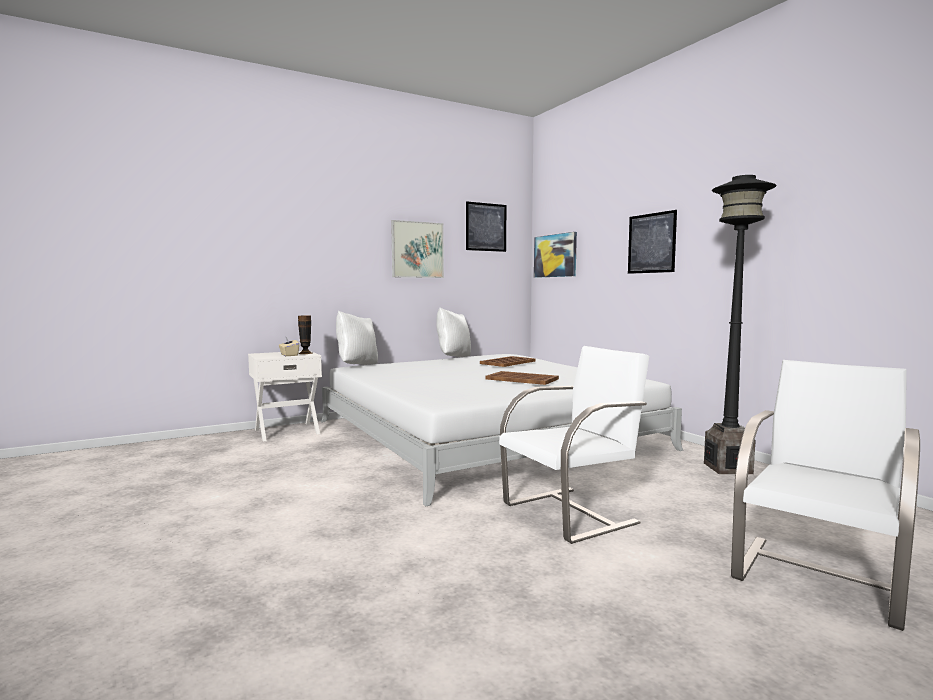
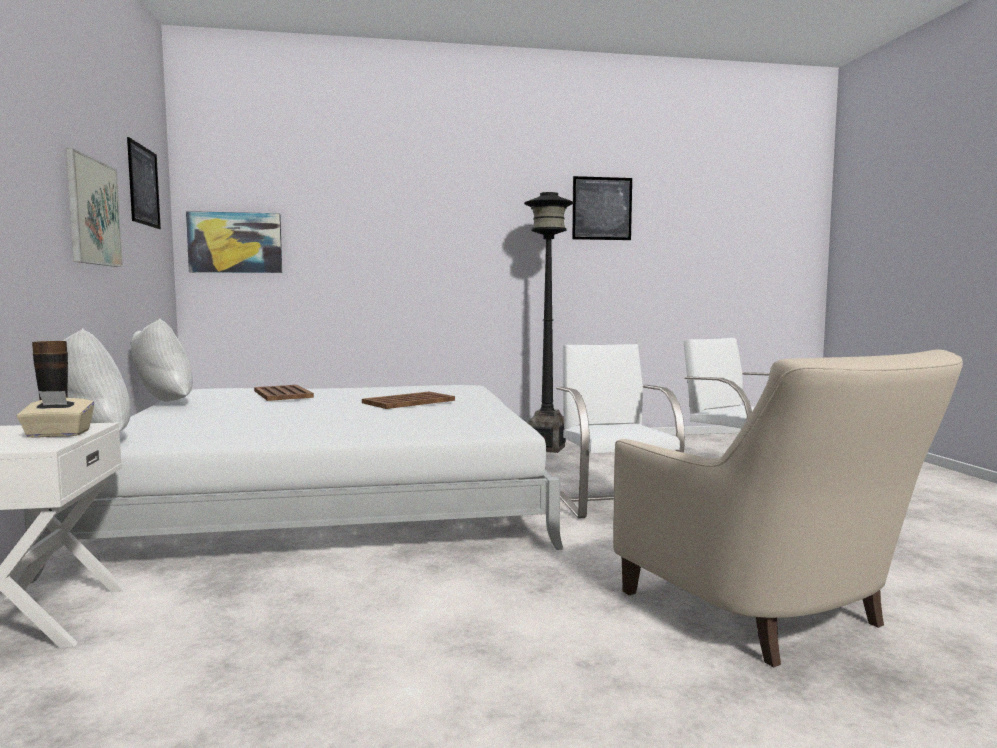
camera: 70 degrees left, 0 degrees up
picture [628,210,677,274] -> picture moved to [572,176,632,240]
none -> beige armchair [613,349,963,667]

